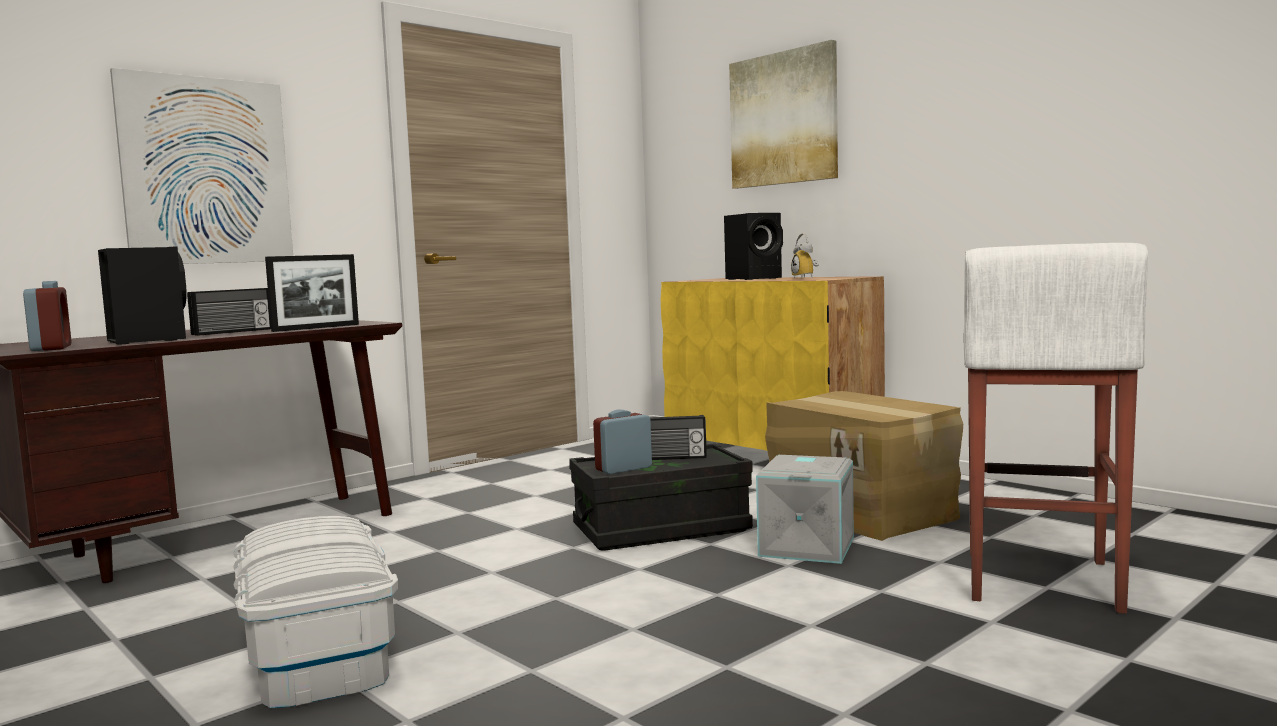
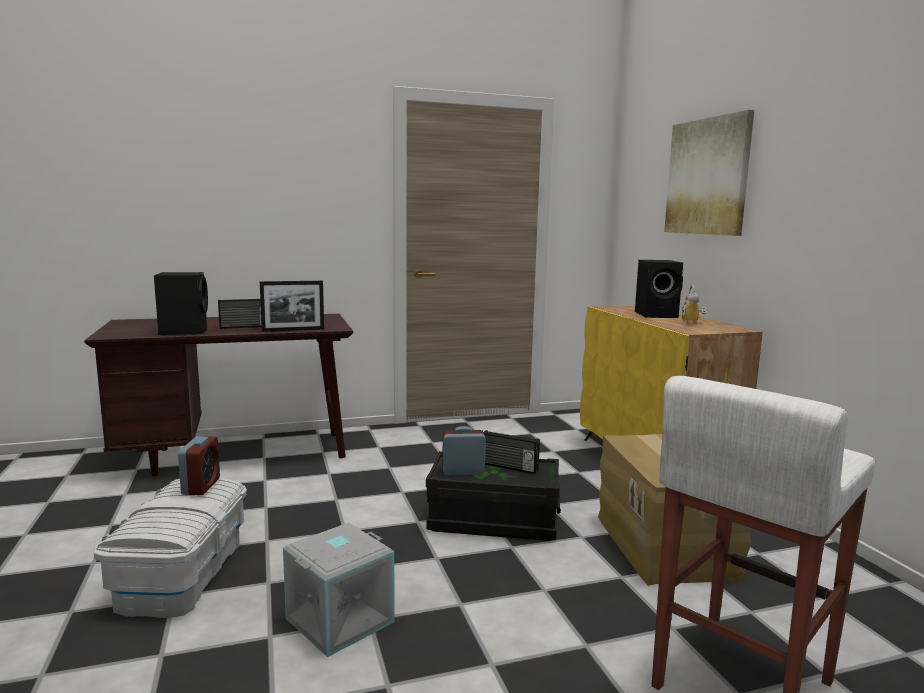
camera: 25 degrees right, 5 degrees up
alarm clock [23,281,72,351] -> alarm clock moved to [178,436,220,495]
picture [110,68,293,264] -> none
grey storage box [756,455,854,564] -> grey storage box moved to [283,522,395,657]

